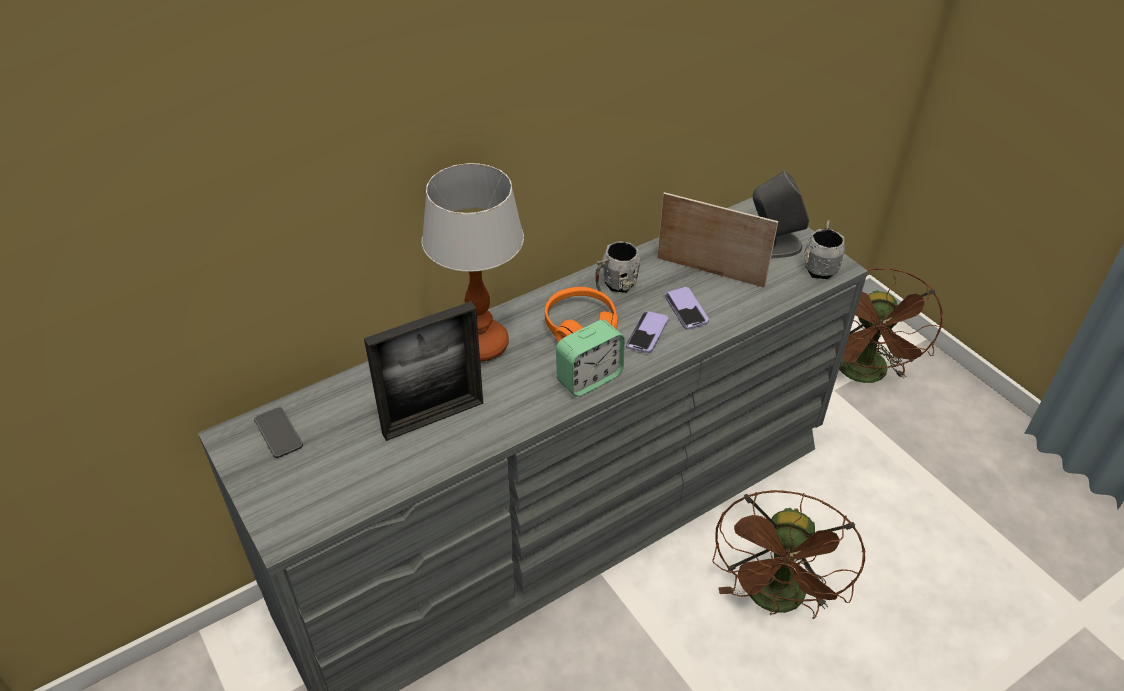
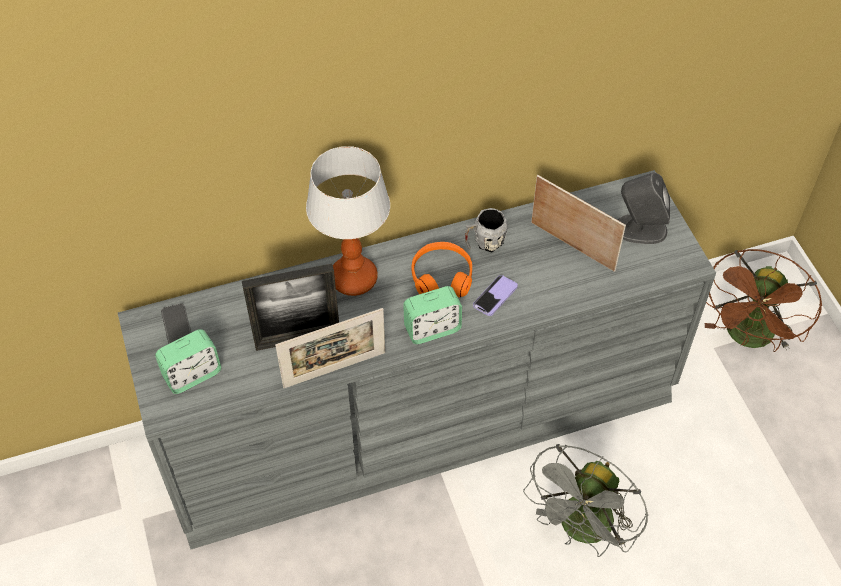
camera: 15 degrees right, 10 degrees up
phone [665,287,709,330] -> none
brown fan [712,490,866,619] -> grey fan [523,444,648,557]
grey mug [804,220,845,279] -> none
none -> alarm clock [155,329,221,394]
none -> picture frame [275,308,385,388]

